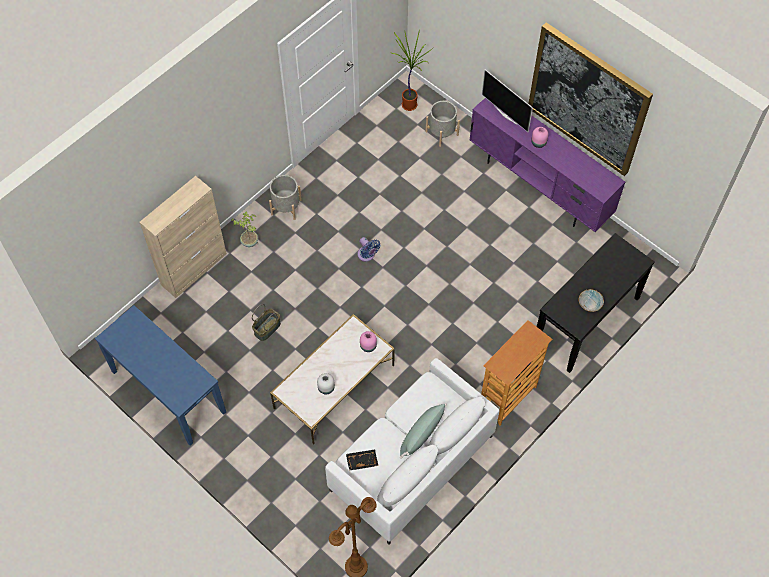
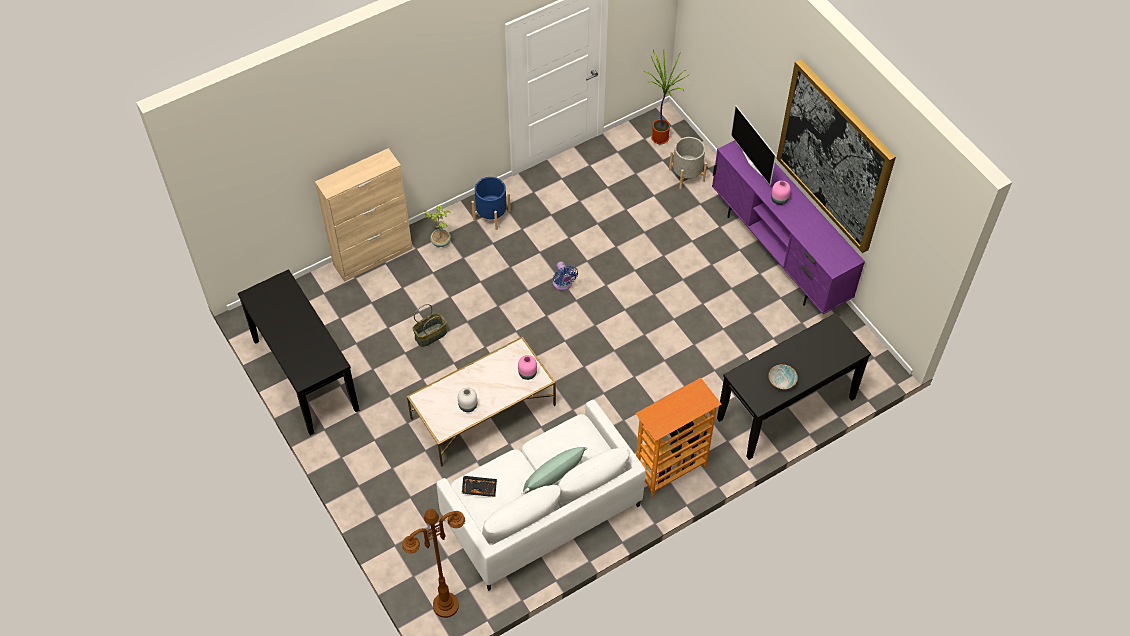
camera: 15 degrees right, 5 degrees down
blue console table [95,305,226,446] -> black console table [238,269,359,436]
grey planter [269,175,302,220] -> blue planter [472,177,511,230]

